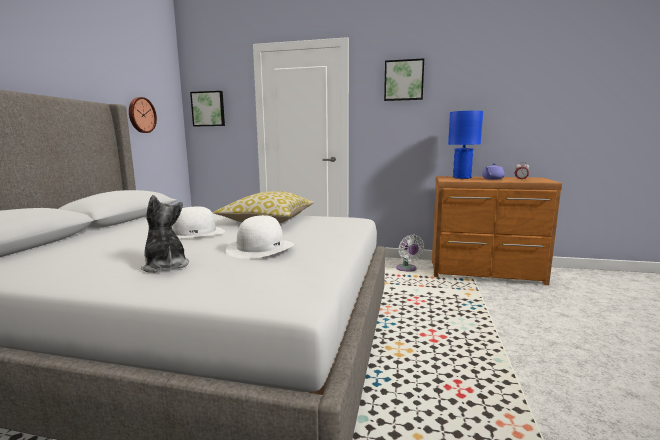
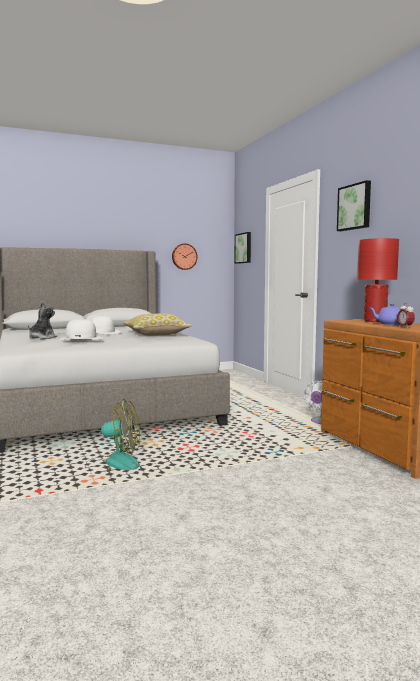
camera: 55 degrees right, 5 degrees down
blue table lamp [448,111,483,179] -> red table lamp [357,238,399,322]
none -> fan [85,399,140,472]

